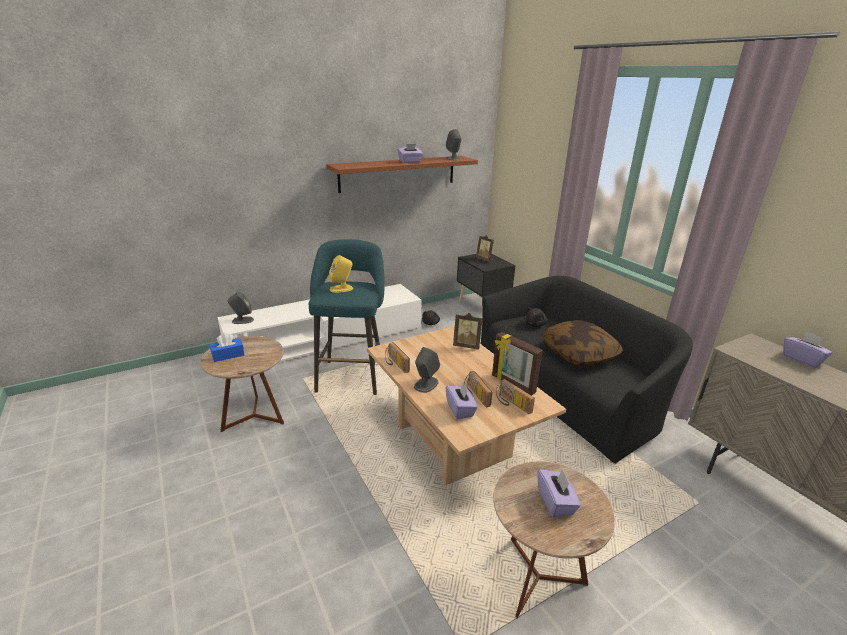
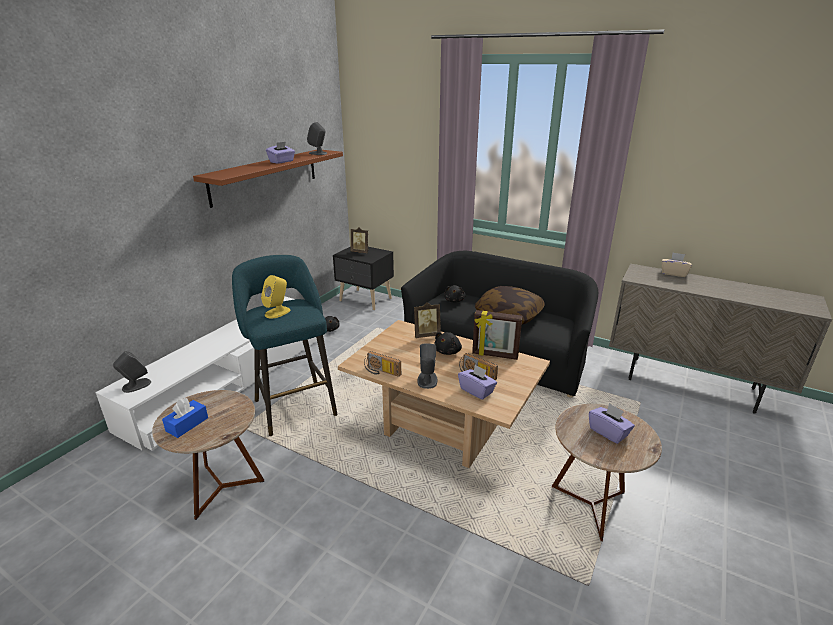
camera: 30 degrees left, 0 degrees up
radio [496,379,535,414] -> none
purple tissue box [783,331,832,368] -> beige tissue box [662,252,692,277]
none -> black plush toy [434,332,462,355]

